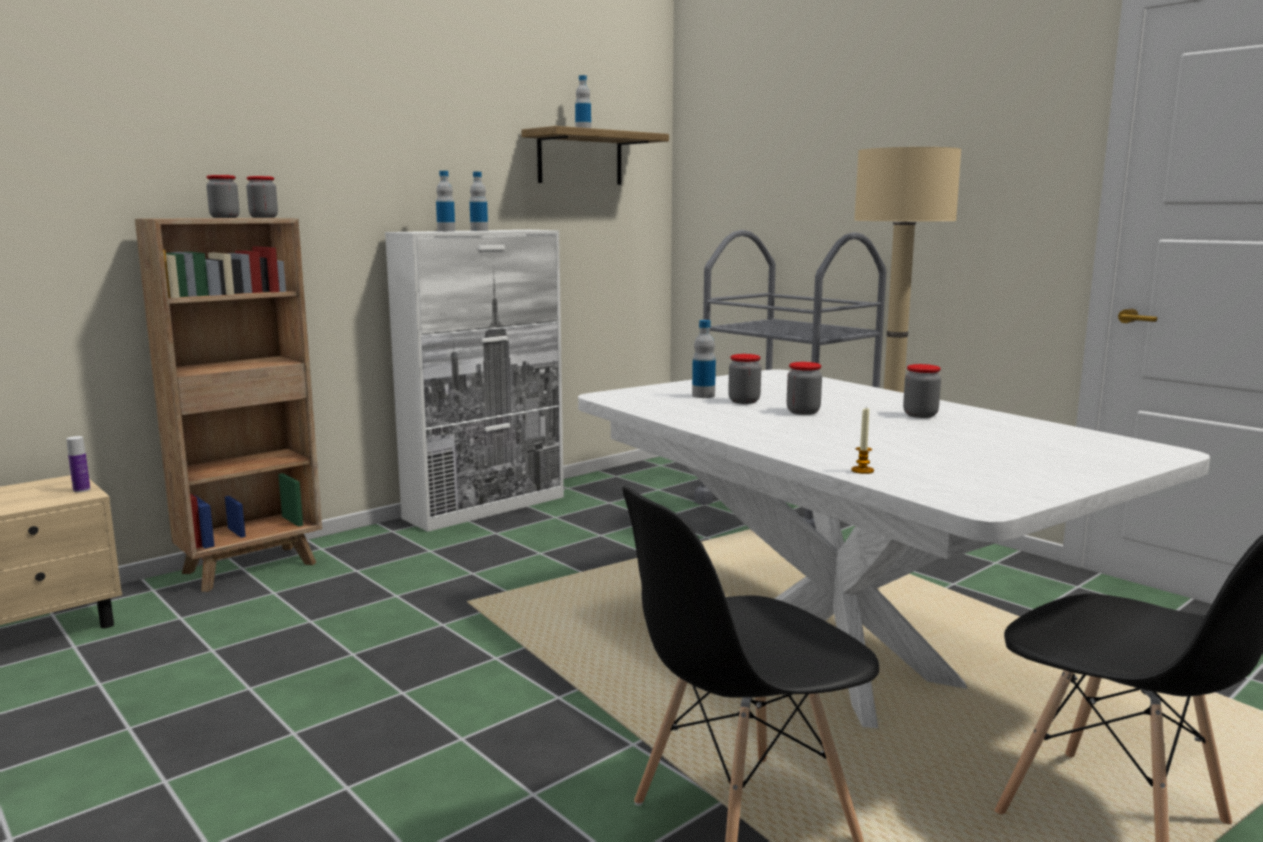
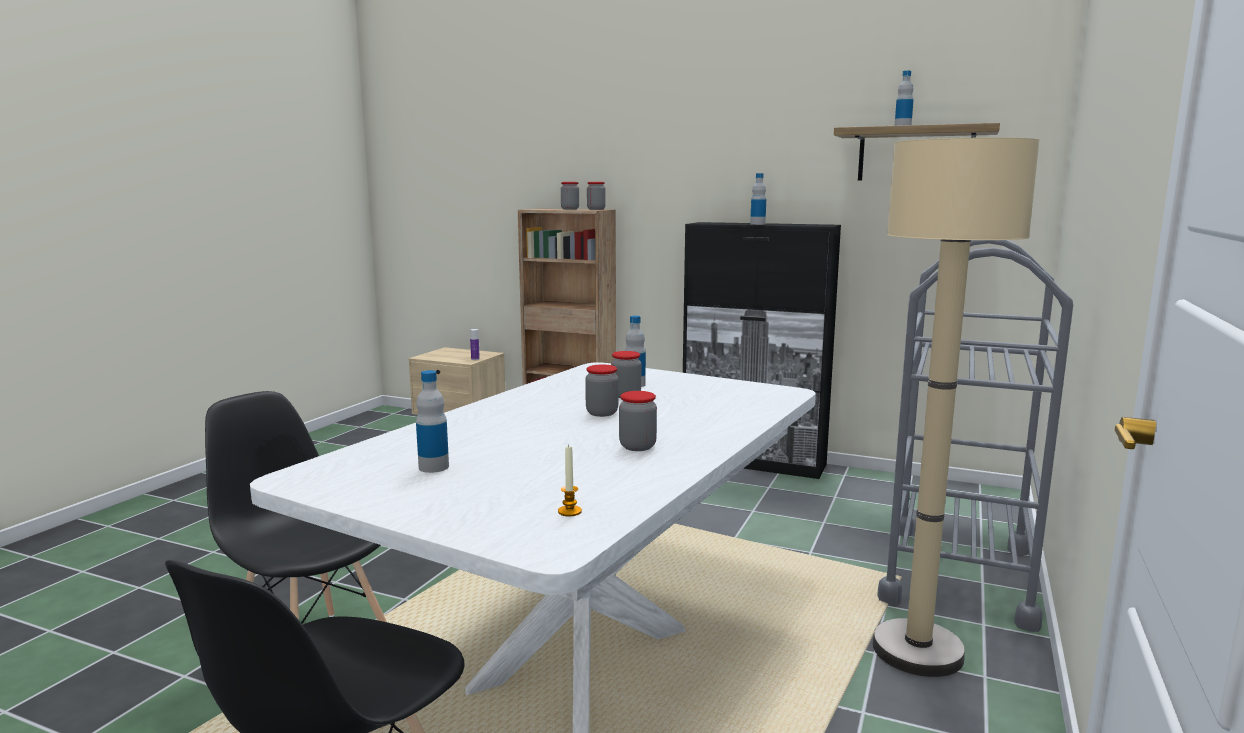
camera: 65 degrees right, 0 degrees up
white cabinet [385,230,564,532] -> black cabinet [683,222,841,479]
bottle [436,171,455,232] -> bottle moved to [416,370,449,473]
candle [851,408,874,474] -> candle moved to [558,445,582,516]

